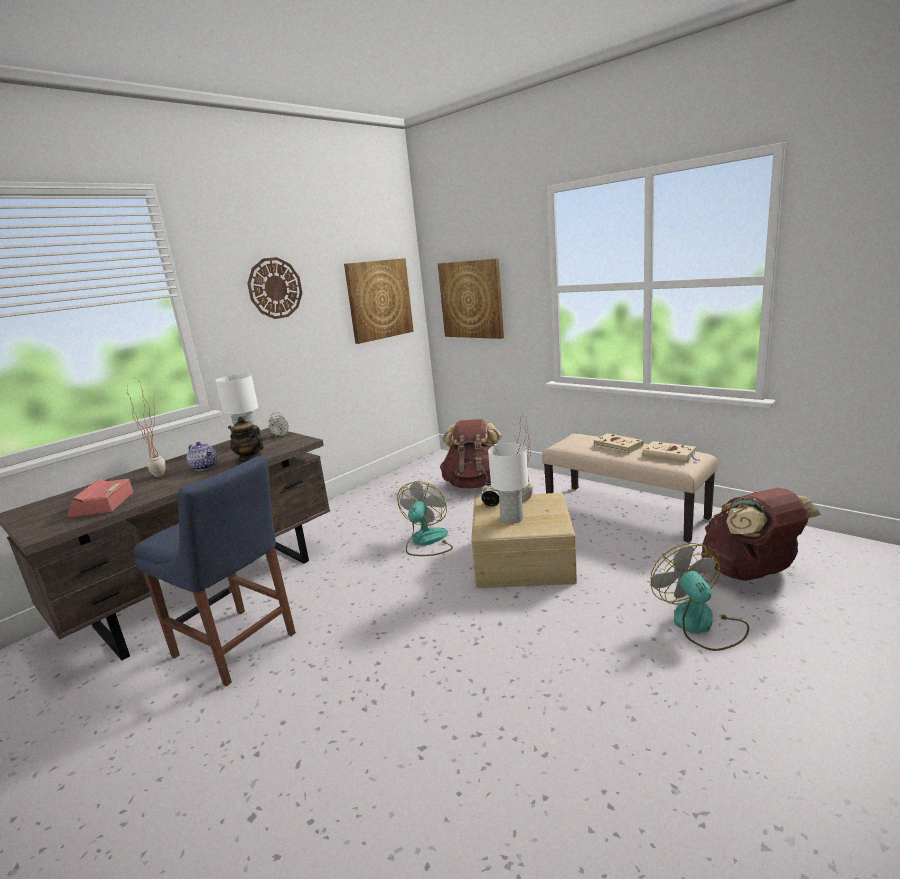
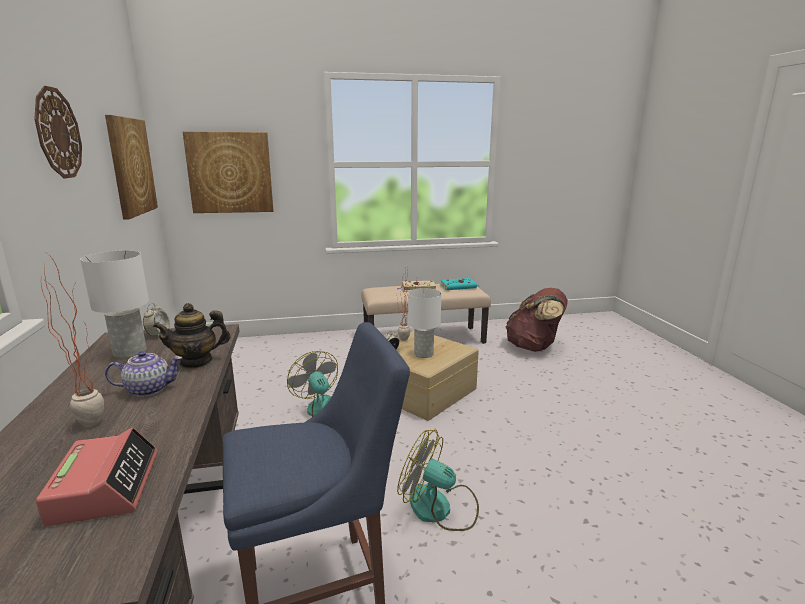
camera: 55 degrees left, 0 degrees up
alarm clock [68,479,133,517] -> alarm clock turned 135 degrees counterclockwise [36,428,158,527]
brown backpack [440,419,501,488] -> none
beige book [642,441,699,462] -> turquoise book [441,278,477,290]
fan [651,543,749,651] -> fan moved to [397,429,479,531]

